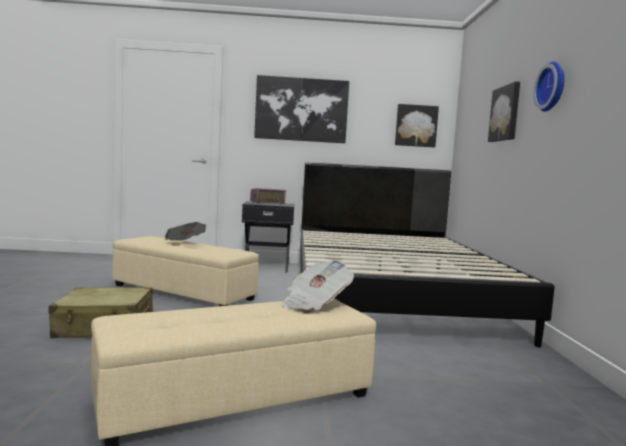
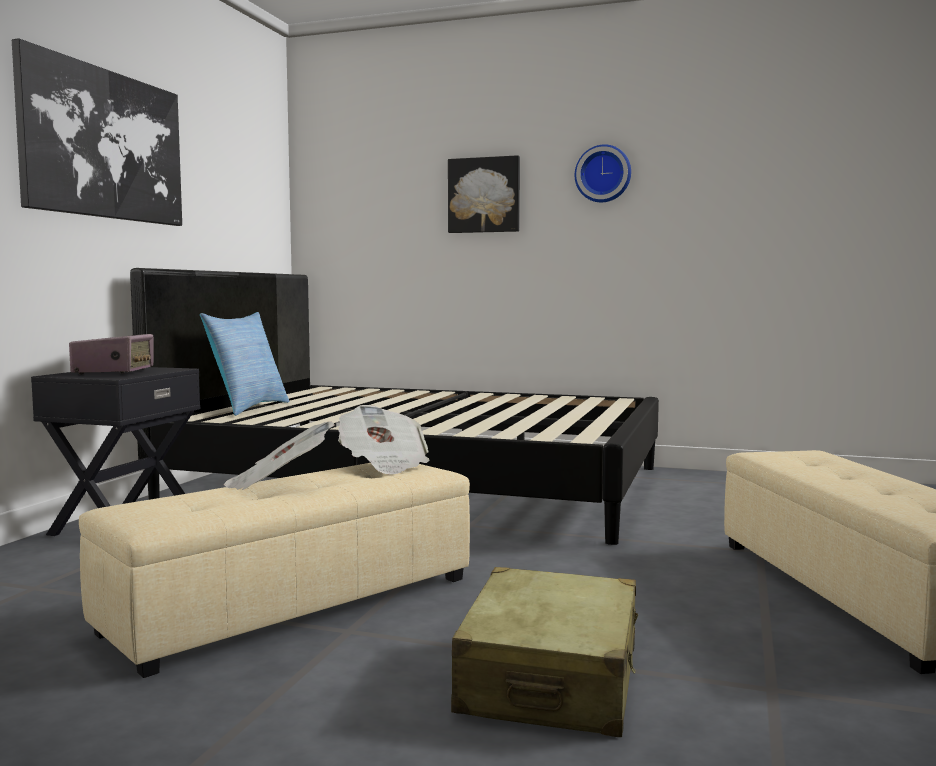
camera: 70 degrees left, 0 degrees up
newspaper [281,260,354,310] -> newspaper moved to [338,405,430,475]
picture [395,104,439,147] -> none
none -> pillow [200,312,289,416]

